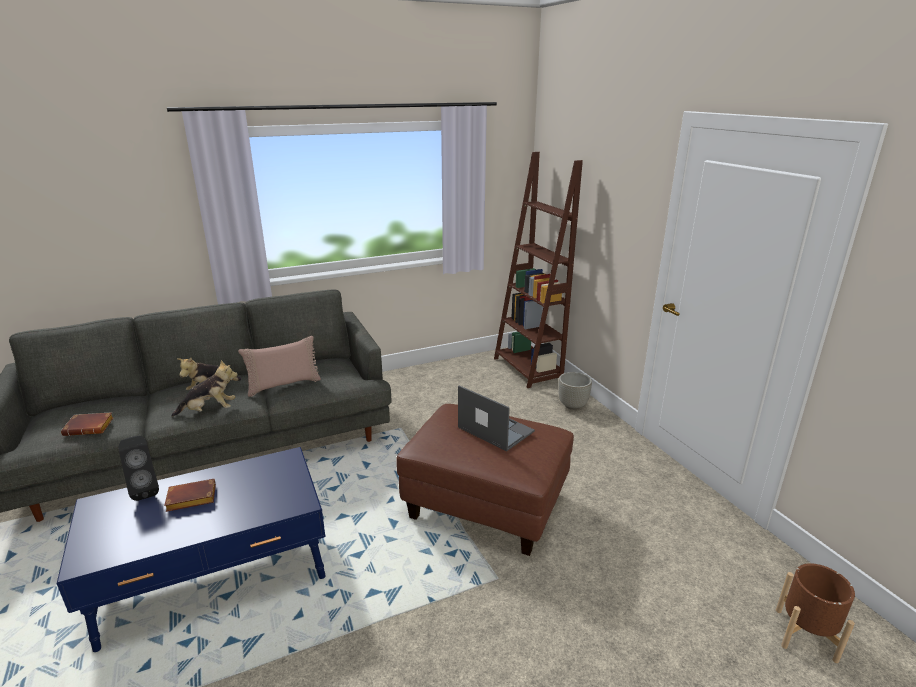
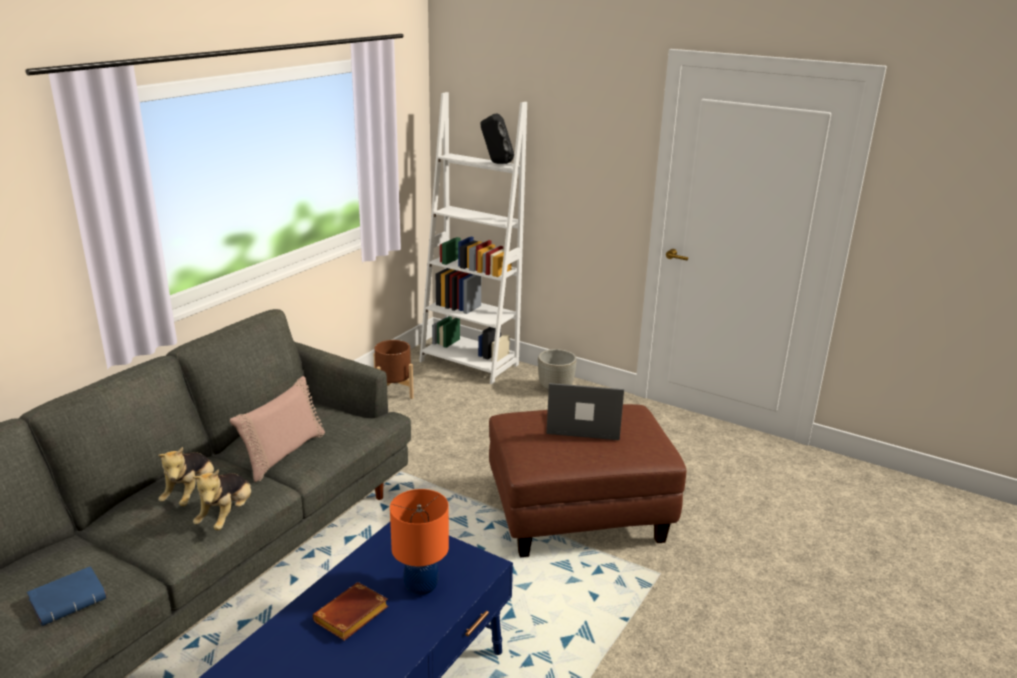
camera: 35 degrees left, 0 degrees up
brown book [61,412,114,436] -> blue book [27,566,107,626]
black speaker [119,436,159,501] -> black speaker moved to [480,113,514,164]
plush toy [171,360,238,417] -> plush toy turned 150 degrees clockwise [193,469,251,530]
brown bookcase [494,152,583,388] -> white bookcase [419,92,527,384]
brown planter [776,563,855,663] -> brown planter moved to [373,340,414,399]
none -> orange table lamp [390,489,449,595]

